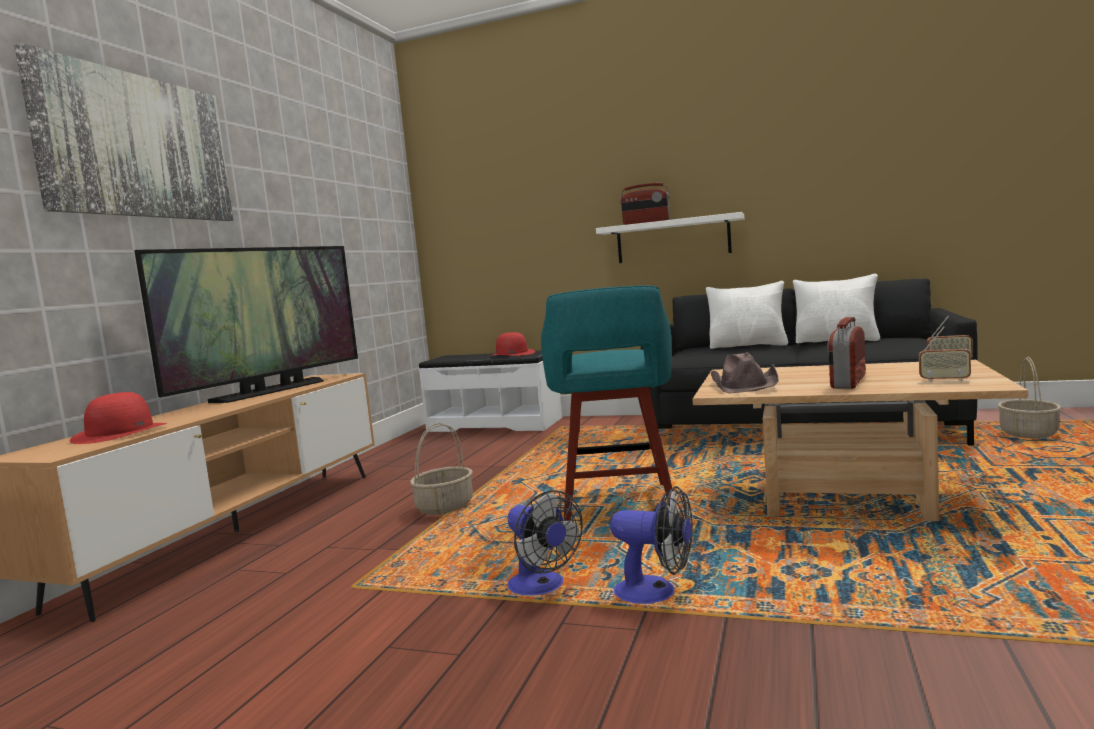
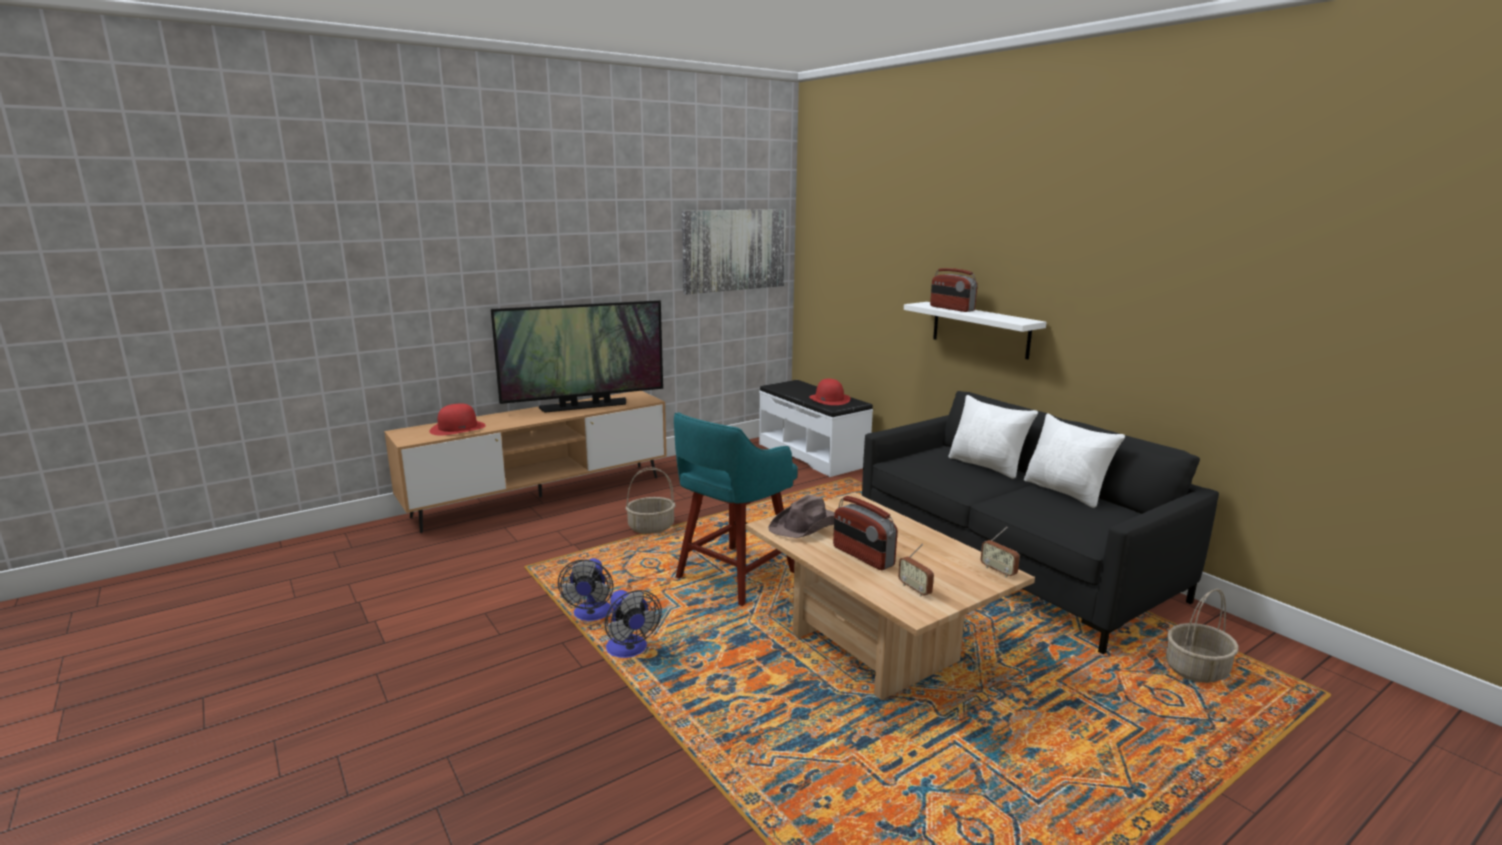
camera: 35 degrees right, 10 degrees up
picture [14,43,234,221] -> picture moved to [682,209,786,295]
radio [827,317,866,389] -> radio turned 105 degrees counterclockwise [833,496,897,570]

